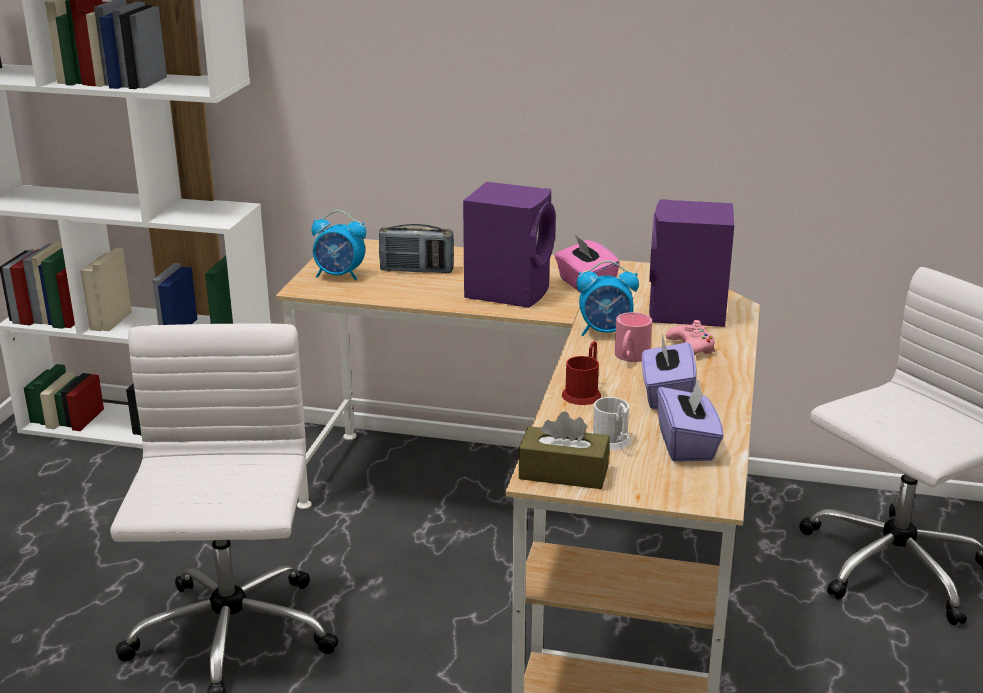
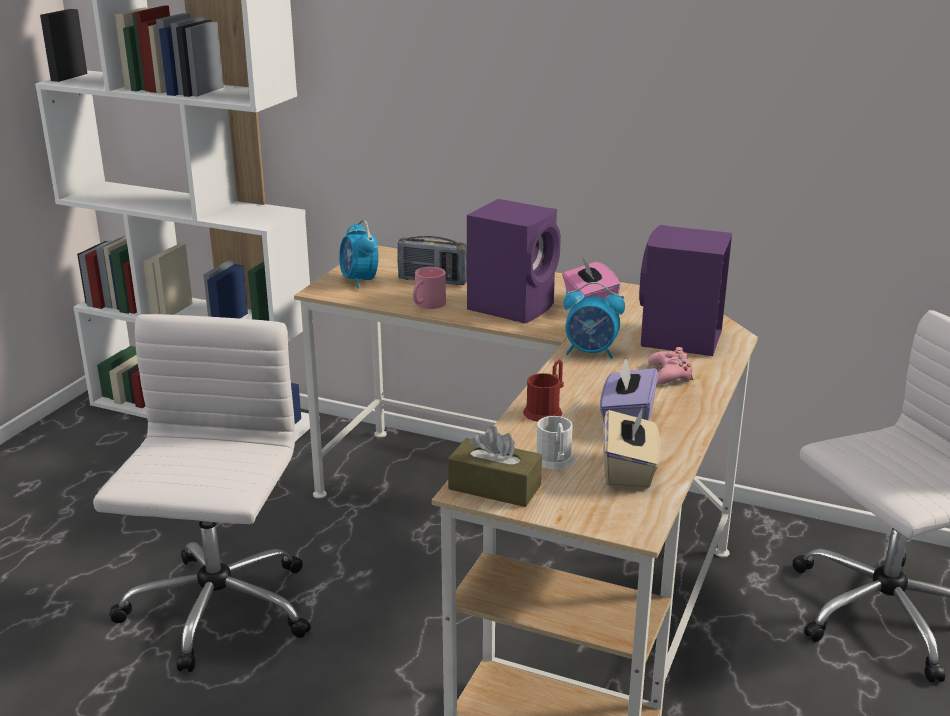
camera: 10 degrees right, 0 degrees up
alarm clock [311,210,366,280] -> alarm clock turned 45 degrees clockwise [339,220,378,288]
pink mug [615,312,652,362] -> pink mug moved to [413,267,446,309]
purple tissue box [657,381,724,462] -> beige tissue box [603,405,660,489]

